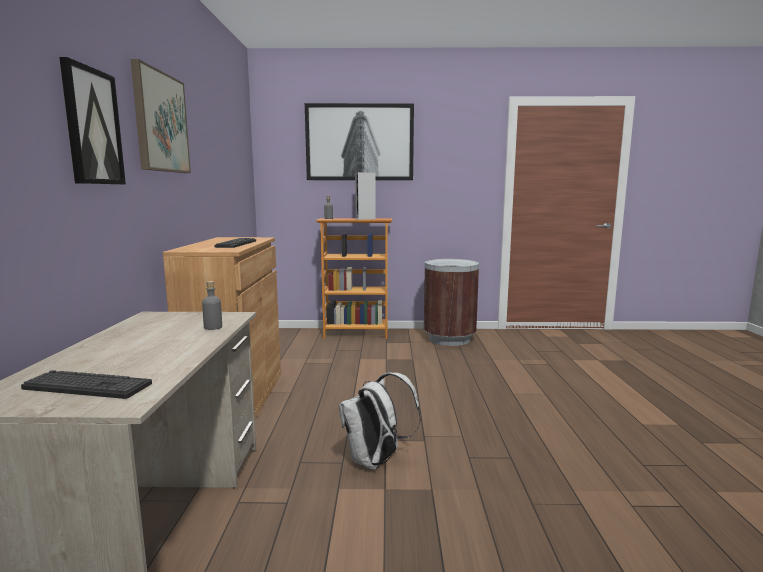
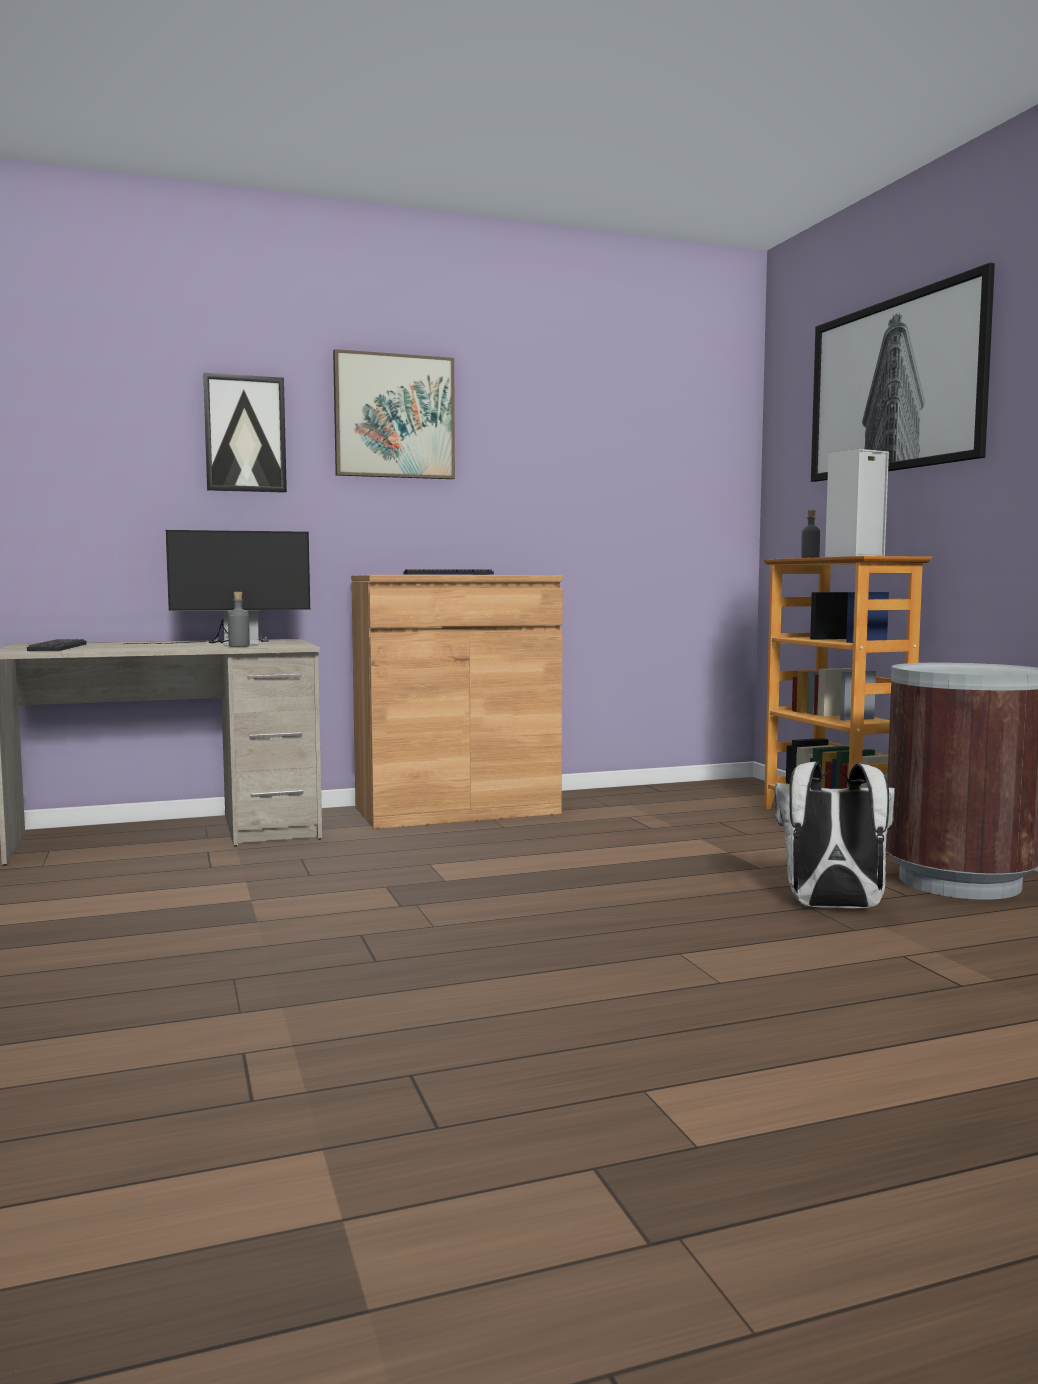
camera: 70 degrees right, 5 degrees down
white backpack [339,372,421,470] -> white backpack moved to [774,762,895,909]
none -> monitor [125,530,310,645]

